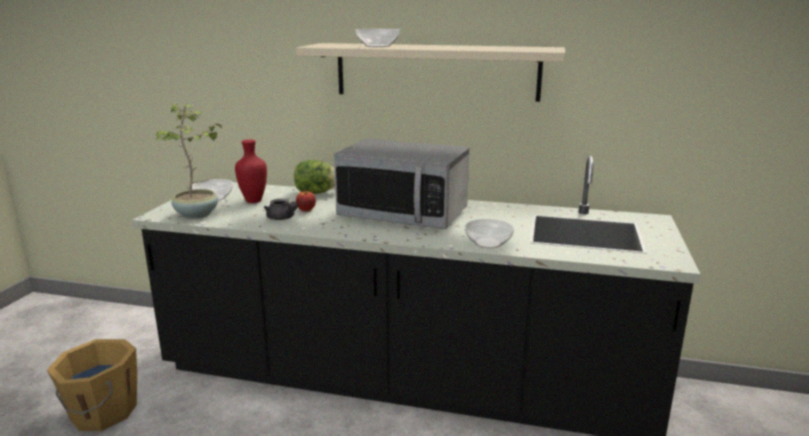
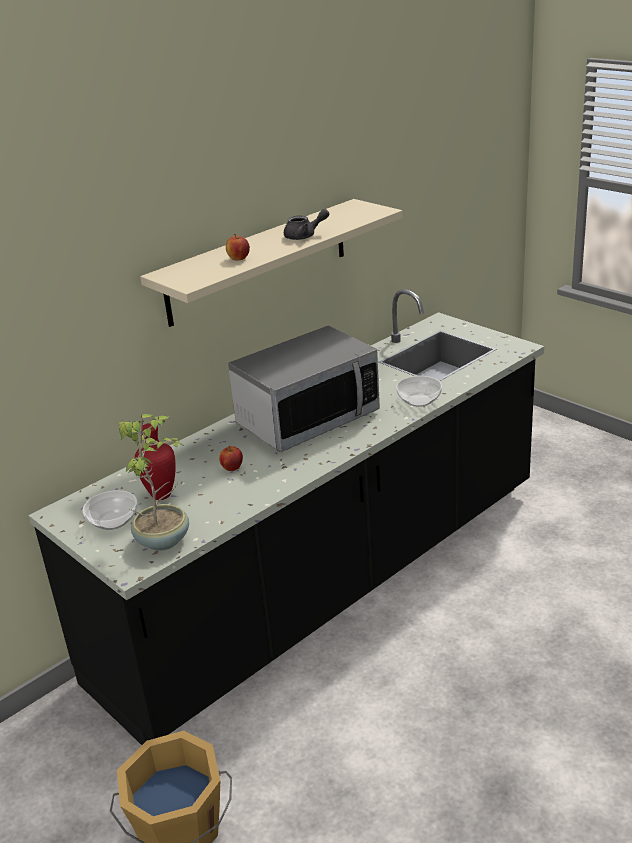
camera: 55 degrees left, 10 degrees up
grey teapot [264,199,298,220] -> grey teapot moved to [284,209,329,240]
lettuce [294,160,335,194] -> none
bowl [355,29,400,47] -> apple [226,234,250,260]

